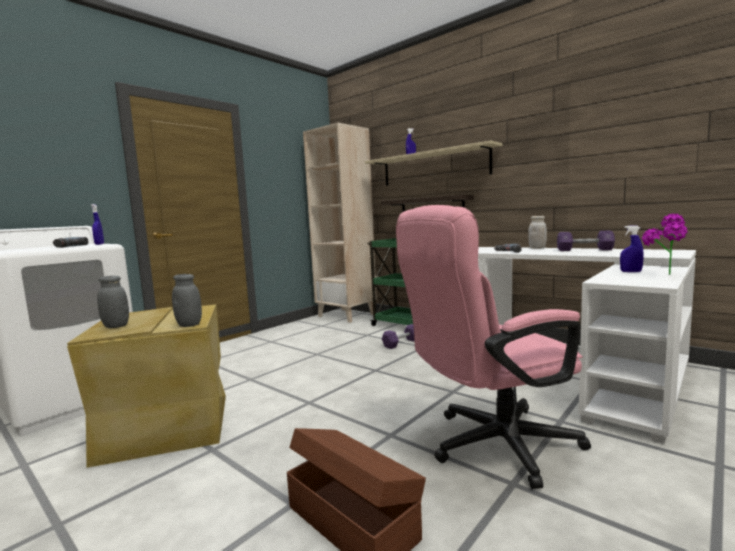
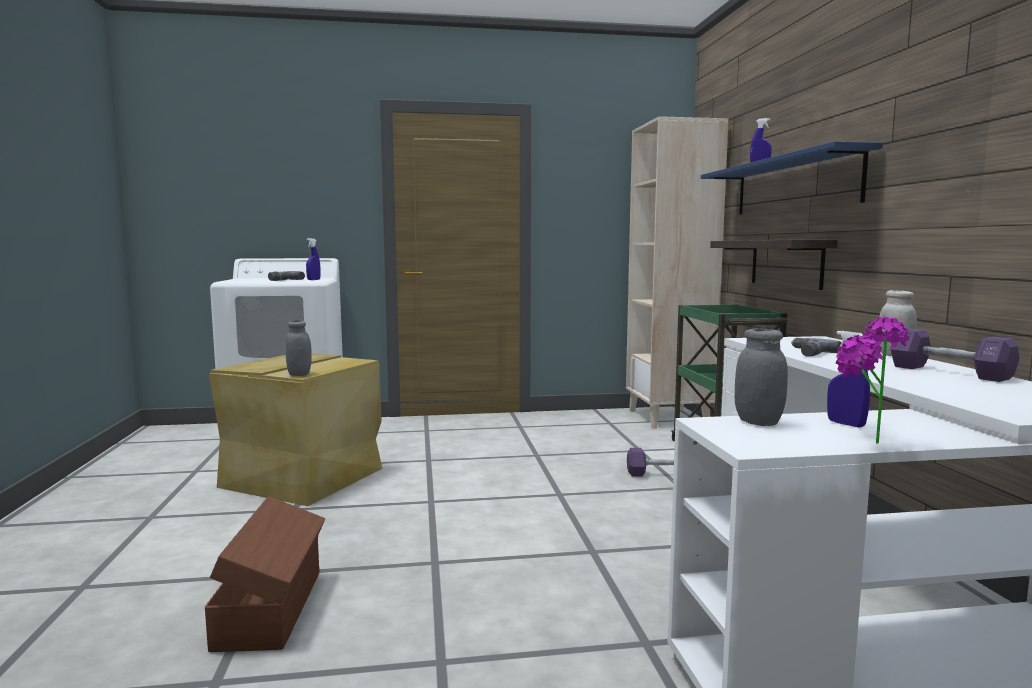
camera: 40 degrees right, 0 degrees up
grey jar [97,276,129,328] -> grey jar moved to [735,329,788,426]
beige shelf [365,140,503,186] -> blue shelf [701,141,883,215]
pink office chair [396,205,591,489] -> none

